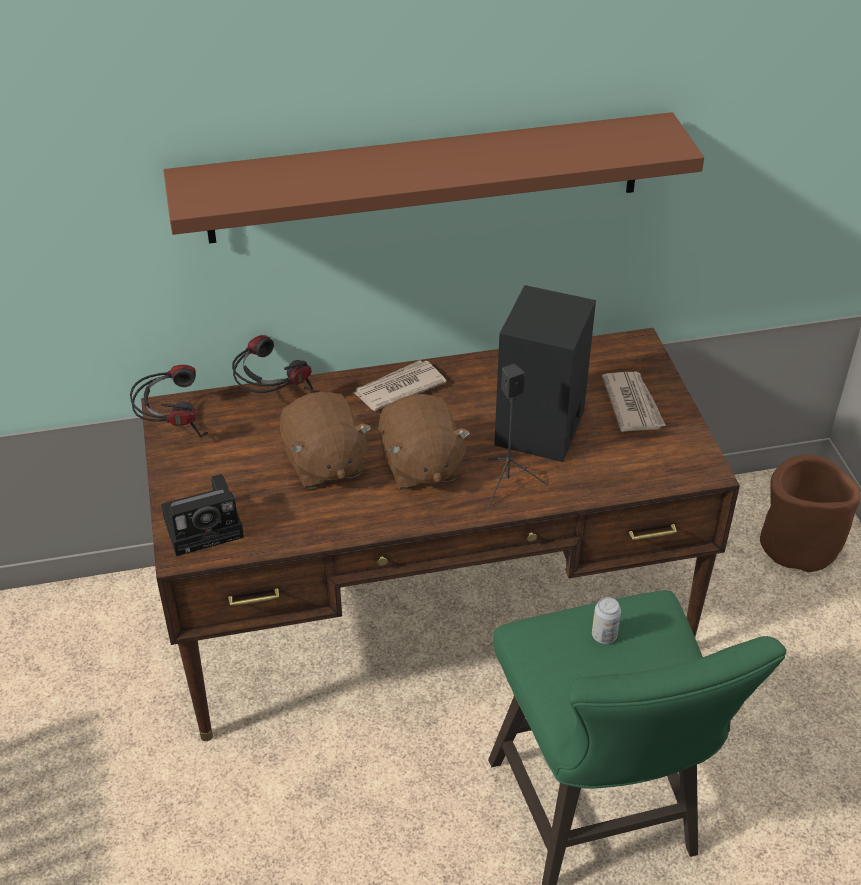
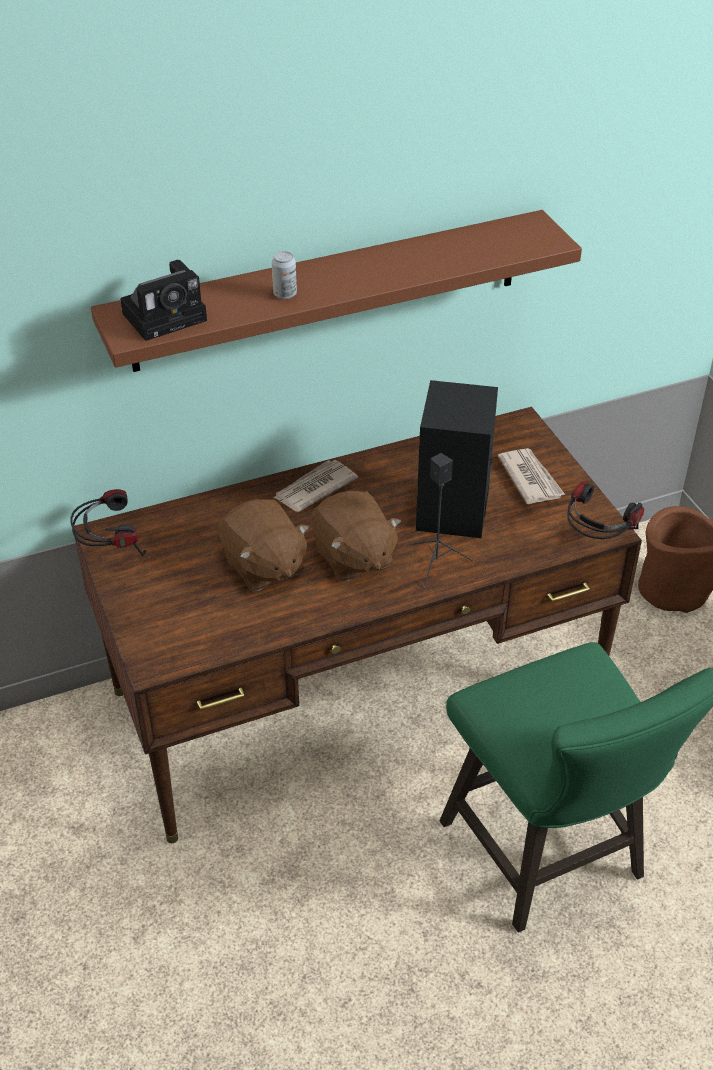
camera: 10 degrees left, 0 degrees up
camera [161,474,244,556] -> camera moved to [120,260,207,341]
headphones [232,335,313,393] -> headphones moved to [567,482,644,539]
can [592,597,621,644] -> can moved to [272,251,297,299]

